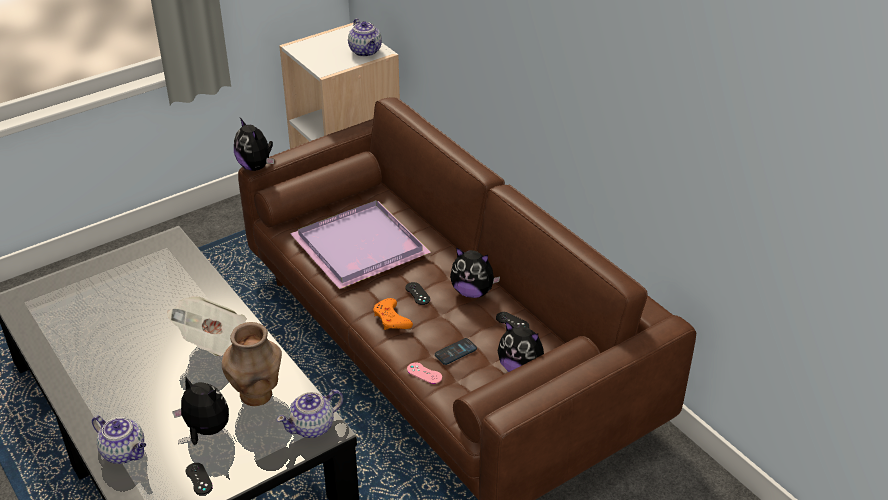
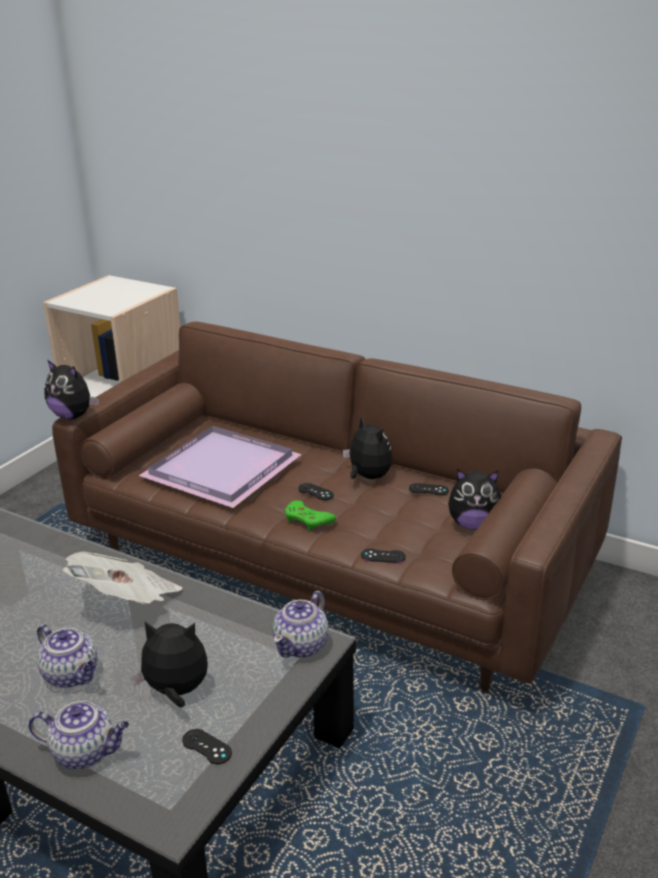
camera: 25 degrees left, 10 degrees down
brown vase [222,322,282,406] -> none
teapot [348,18,382,57] -> teapot moved to [37,624,98,688]
orange game controller [373,298,413,330] -> green game controller [285,500,336,531]
pink game controller [407,362,442,384] -> black game controller [361,549,406,563]
phone [435,338,477,365] -> none
plush toy [450,247,500,298] -> plush toy turned 120 degrees counterclockwise [343,415,393,479]

